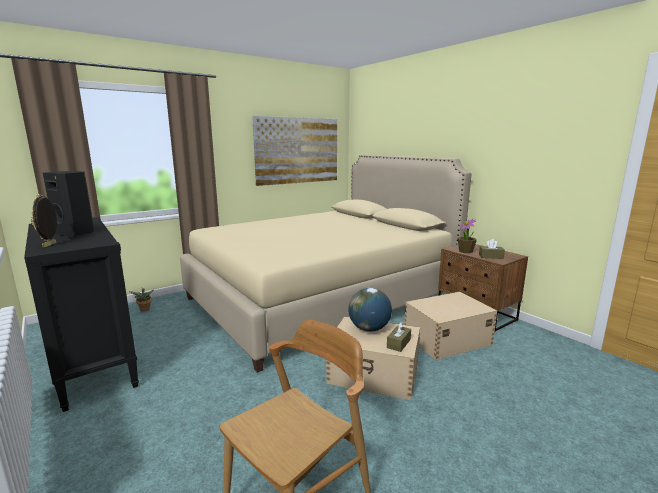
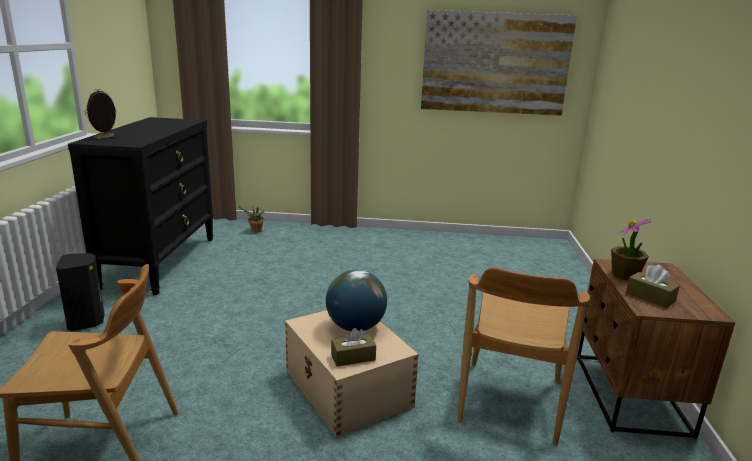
camera: 40 degrees right, 5 degrees up
black speaker [43,171,94,237] -> black speaker moved to [56,253,105,331]
beige bed [180,155,471,373] -> none
beige storage box [404,292,497,360] -> brown chair [457,267,590,446]

